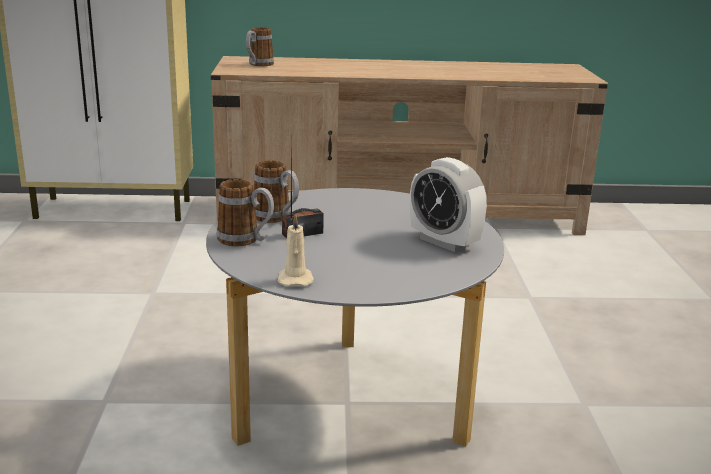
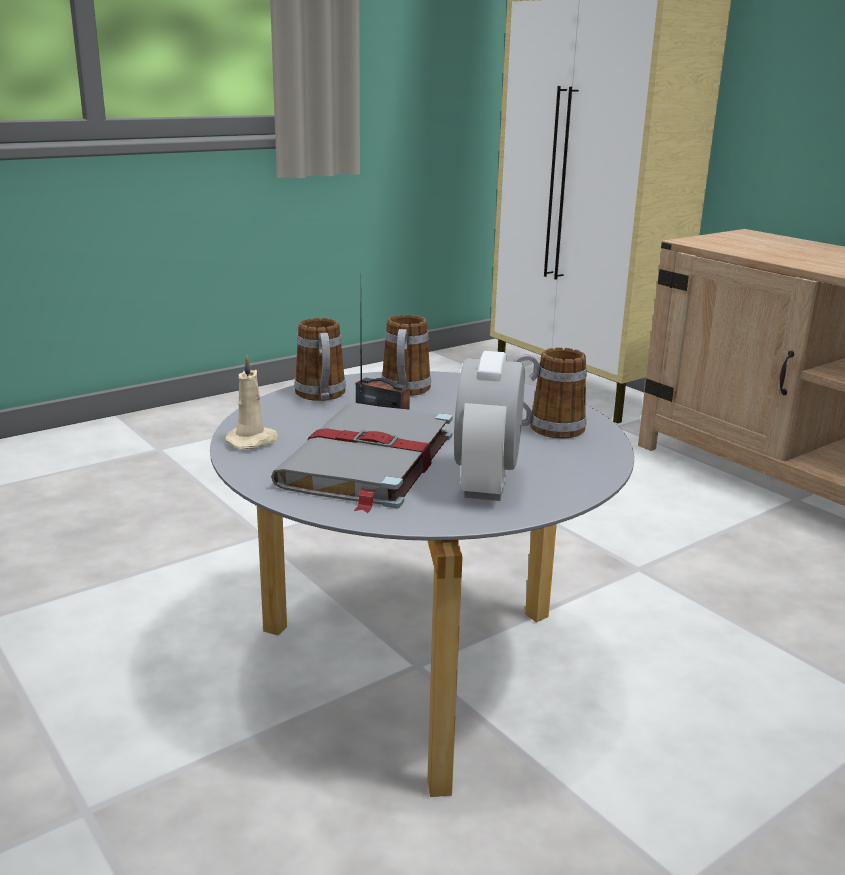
camera: 55 degrees right, 0 degrees up
mug [246,27,274,66] -> mug moved to [512,347,587,438]
none -> grey book [271,403,453,513]

